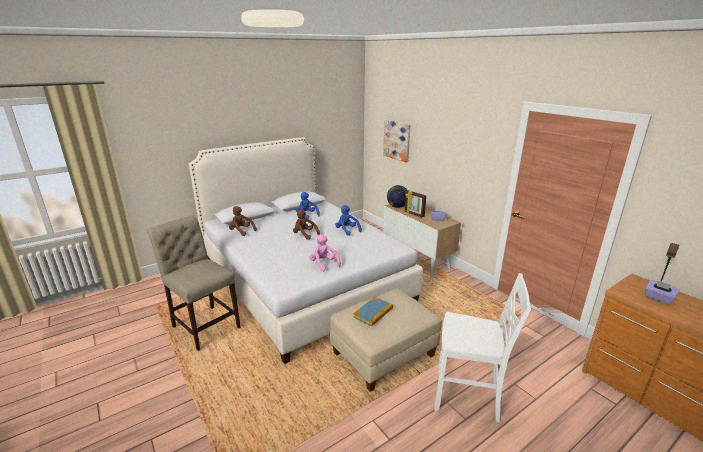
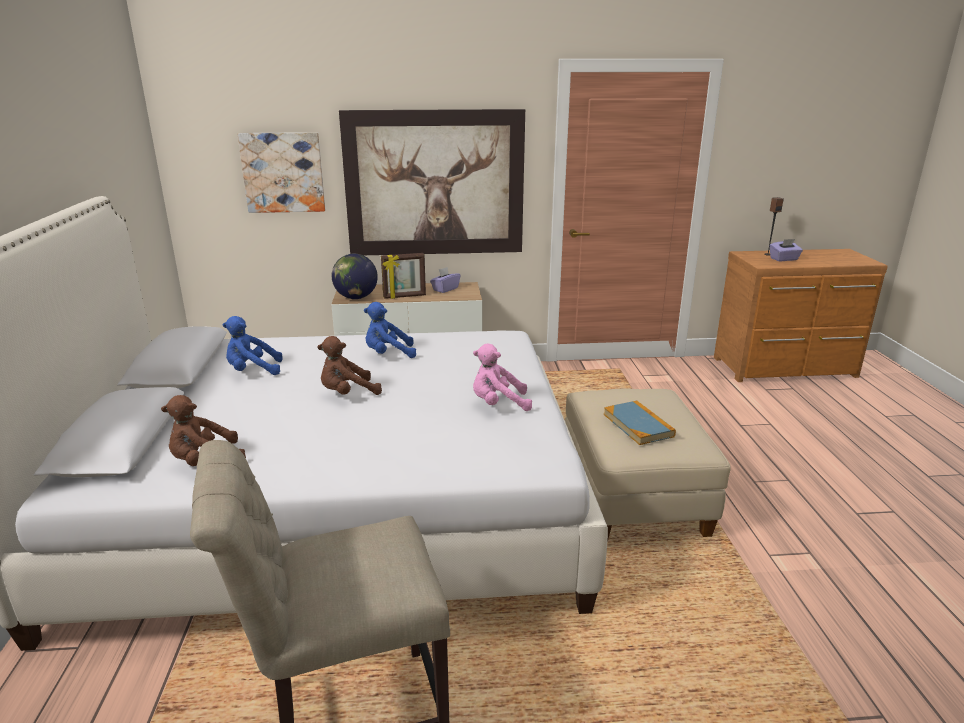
camera: 60 degrees left, 0 degrees up
white chair [434,273,531,423] -> none
none -> picture [339,109,525,255]

